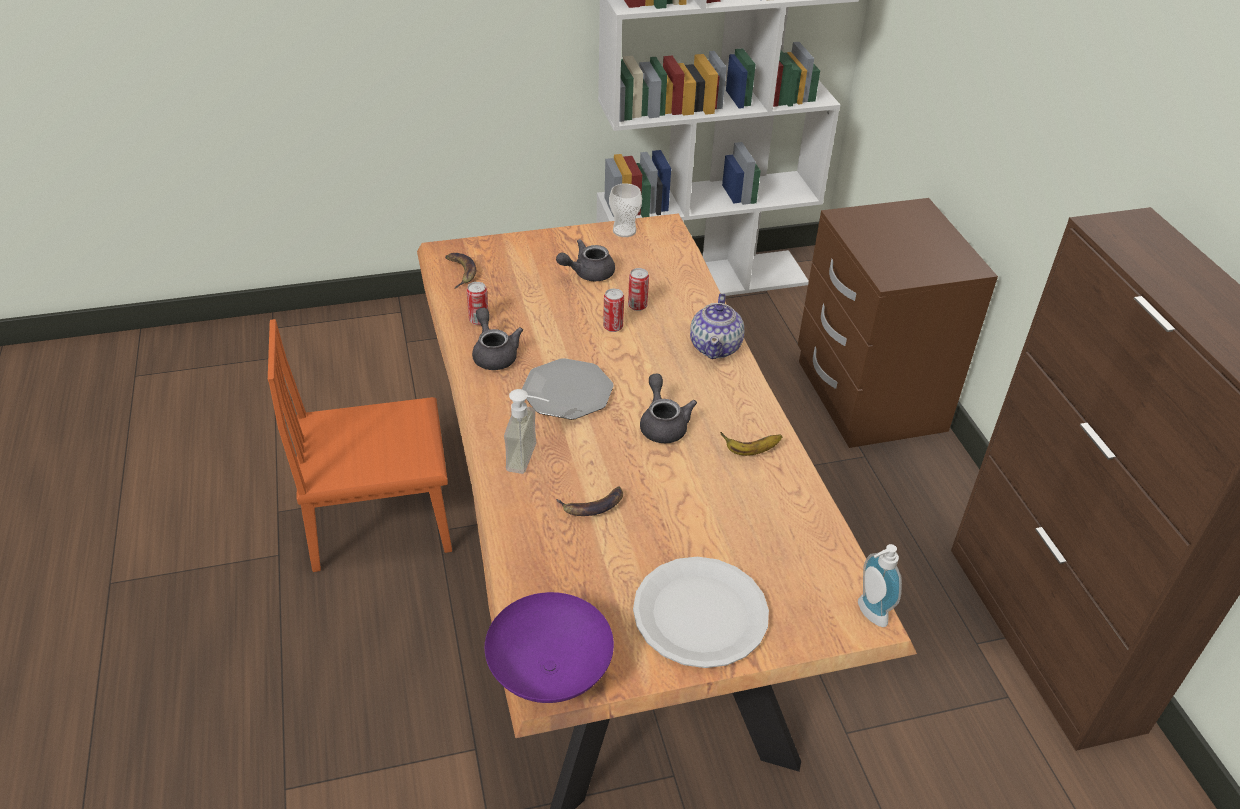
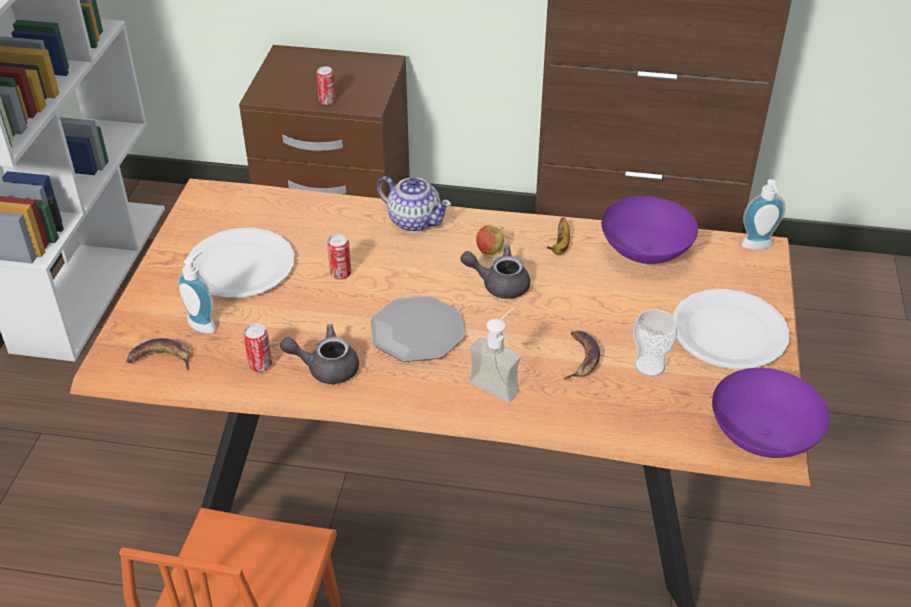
camera: 65 degrees left, 0 degrees up
grey teapot [556,239,615,281] -> white plate [187,228,295,298]
cup [609,183,642,237] -> cup moved to [633,309,678,377]
can [628,268,649,311] -> can moved to [316,66,336,105]
none -> soap dispenser [178,251,216,334]
none -> apple [476,225,504,255]
none -> purple bowl [601,196,698,264]

